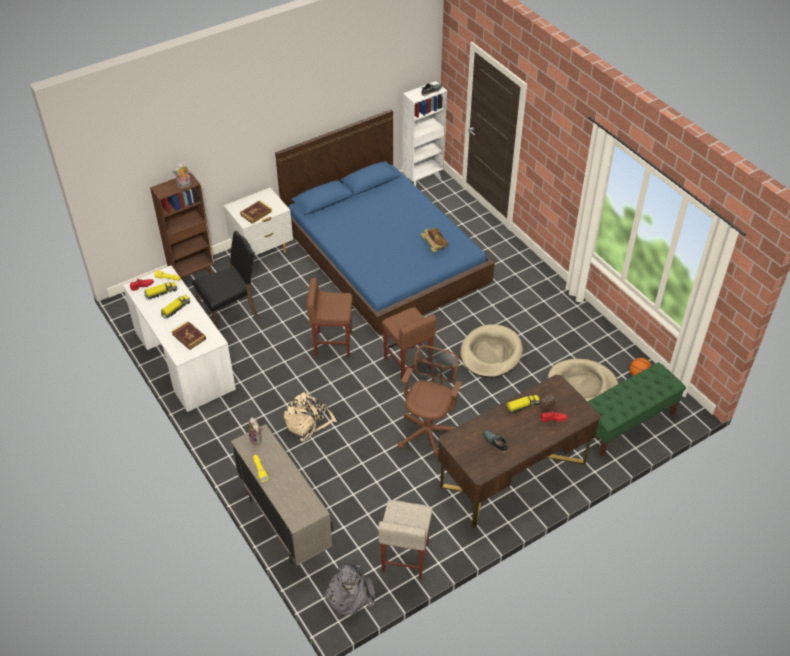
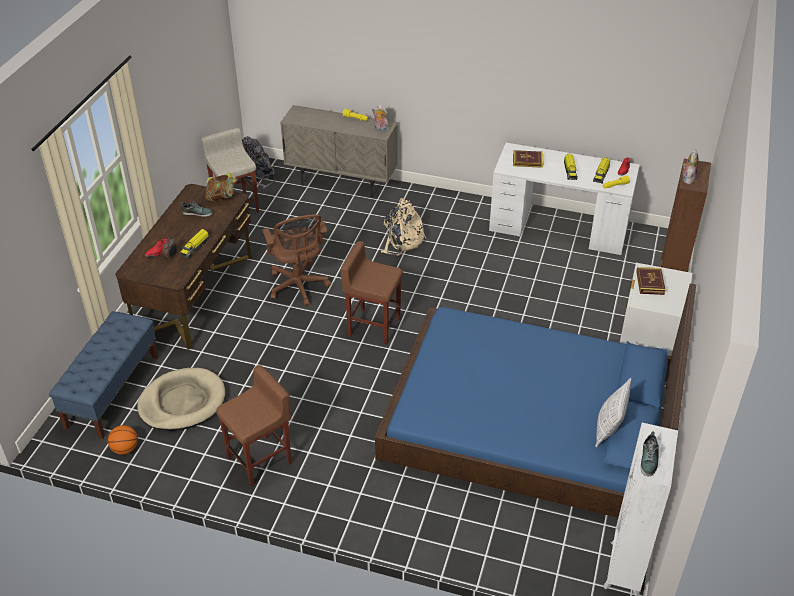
camera: 140 degrees right, 5 degrees down
black chair [192,231,259,329] -> none
brown stool [307,278,353,357] -> brown stool moved to [216,365,292,487]
book [420,227,449,252] -> book moved to [205,173,236,202]
beige dog bed [460,324,523,378] -> none
green bench [587,362,686,457] -> blue bench [49,311,159,439]
none -> pillow [595,378,631,447]

